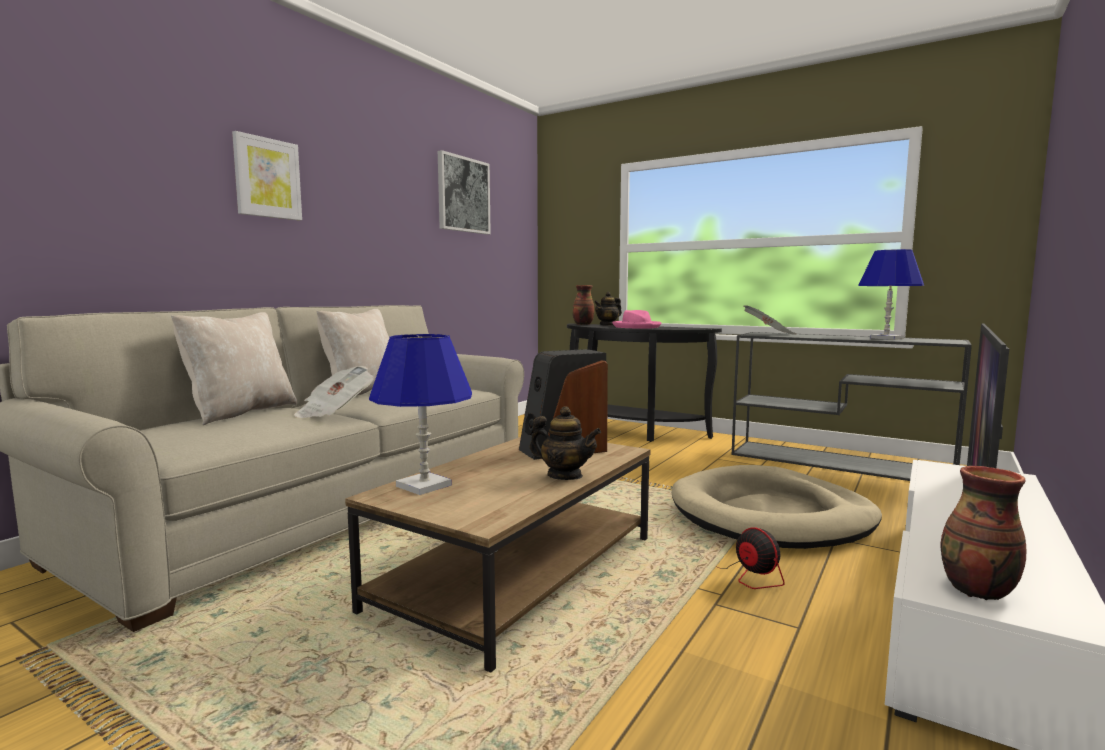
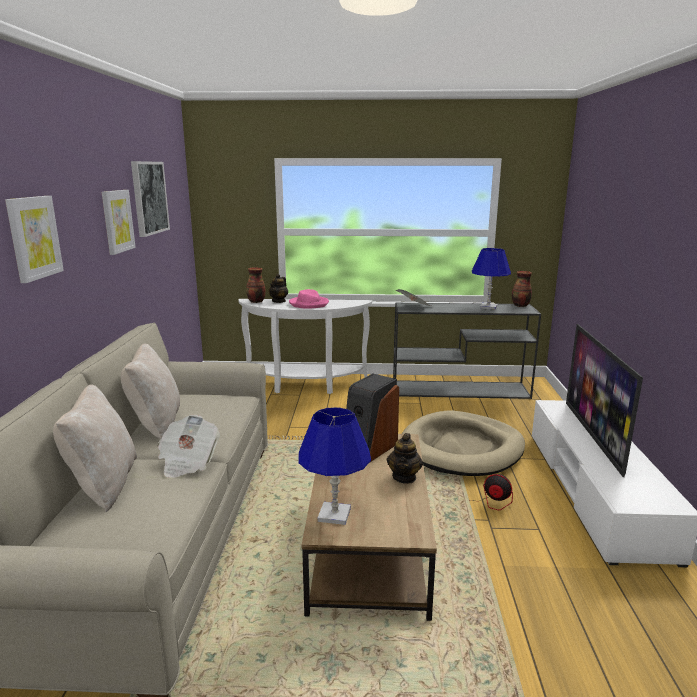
camera: 30 degrees left, 10 degrees up
teapot [530,406,601,480] -> teapot turned 105 degrees clockwise [387,433,423,484]
black console table [567,323,722,442] -> white console table [238,299,372,394]
vase [941,466,1026,600] -> vase moved to [512,271,532,307]
none -> picture [102,190,136,255]

